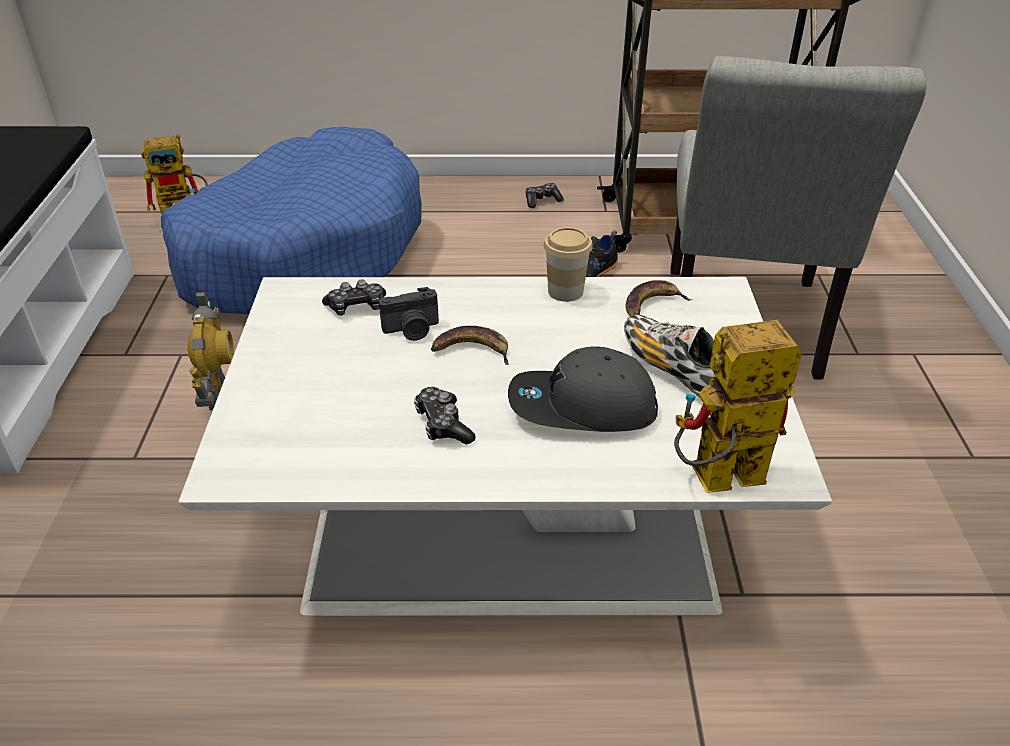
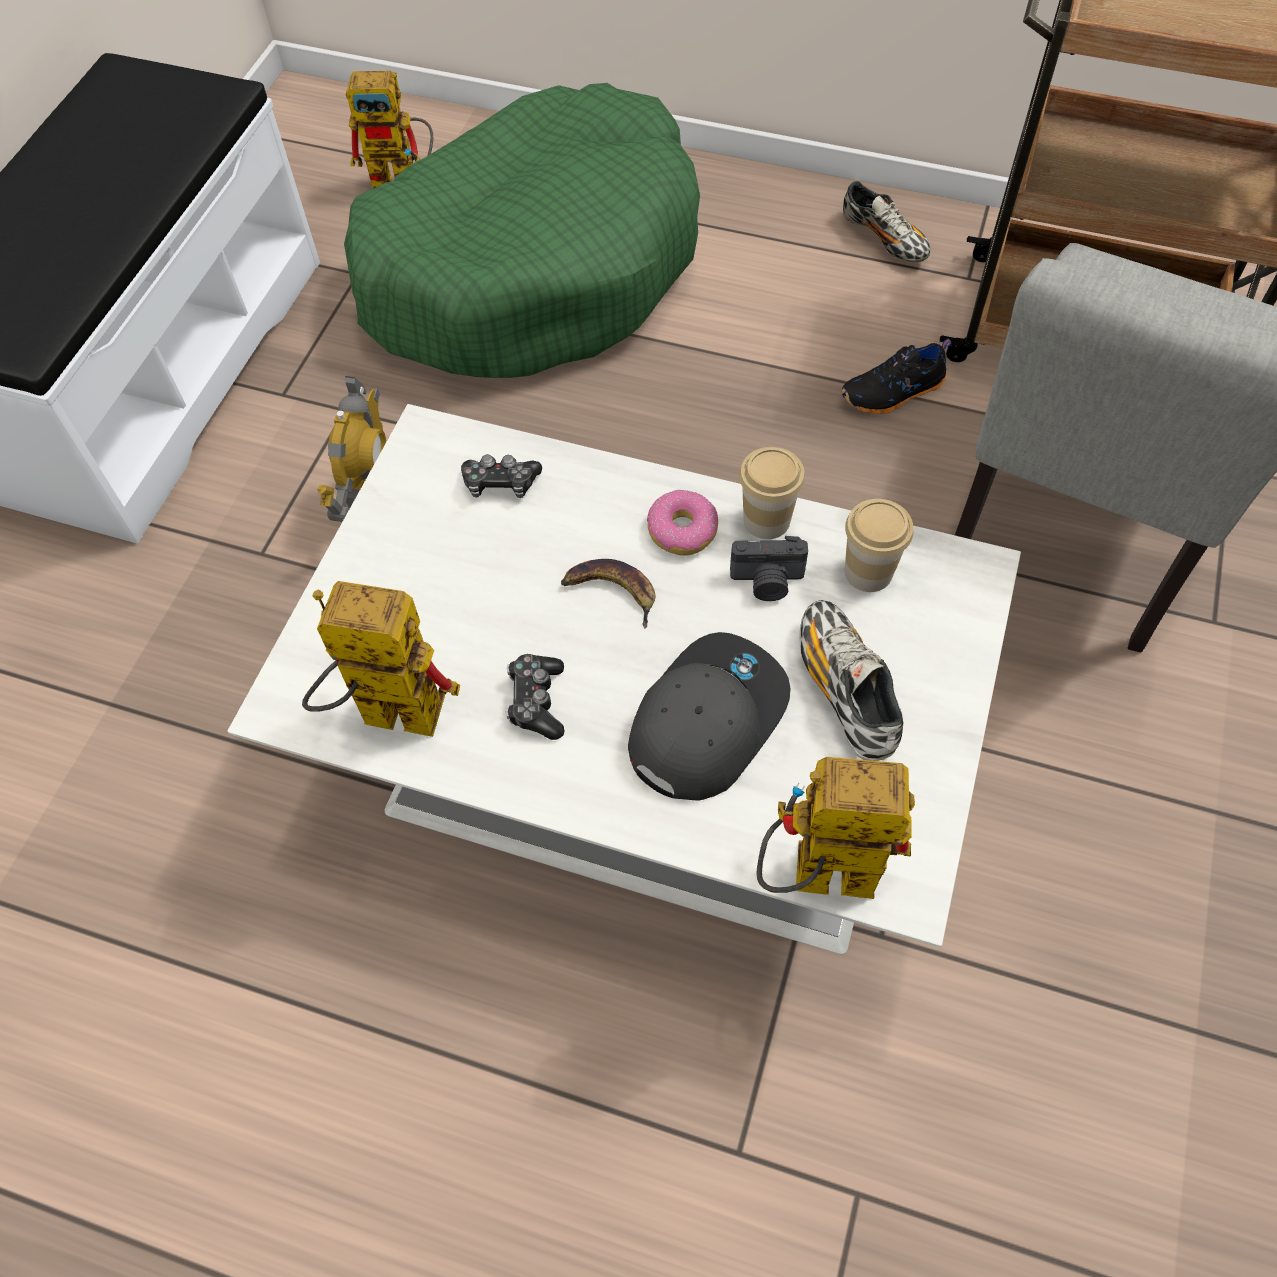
camera: 20 degrees right, 20 degrees up
blue dog bed [161,127,422,314] -> green dog bed [344,83,700,378]
camera [379,287,439,341] -> camera moved to [730,536,808,601]
grey cap [508,347,658,432] -> grey cap turned 105 degrees clockwise [628,632,791,801]
game controller [526,183,564,208] -> shoe [843,181,931,262]
banana [626,280,692,316] -> cup [845,499,913,592]
none -> toy robot [302,581,460,737]
none -> donut [647,490,718,556]

